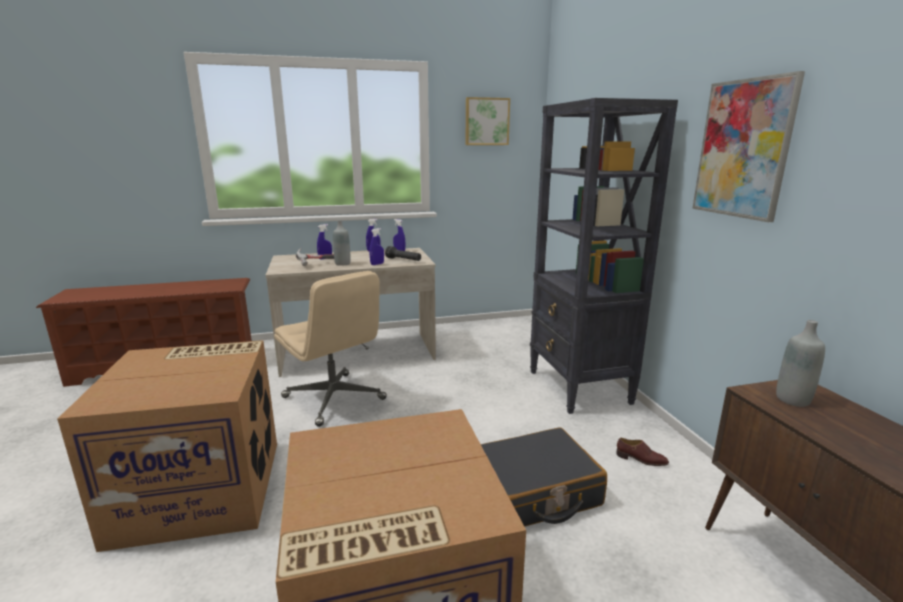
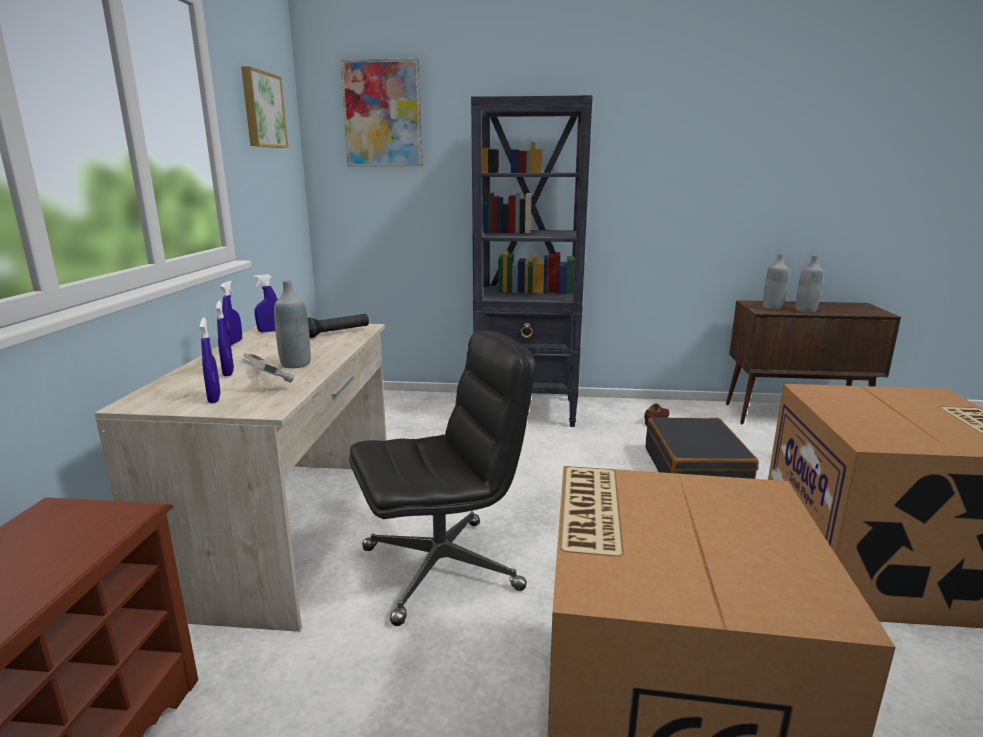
camera: 70 degrees left, 0 degrees up
beige office chair [274,271,387,427] -> black office chair [349,331,535,626]
blue spray bottle [369,228,384,265] -> blue spray bottle moved to [200,317,221,403]
picture [692,71,805,222] -> picture moved to [340,58,423,167]
none -> grey bottle [796,255,823,313]

